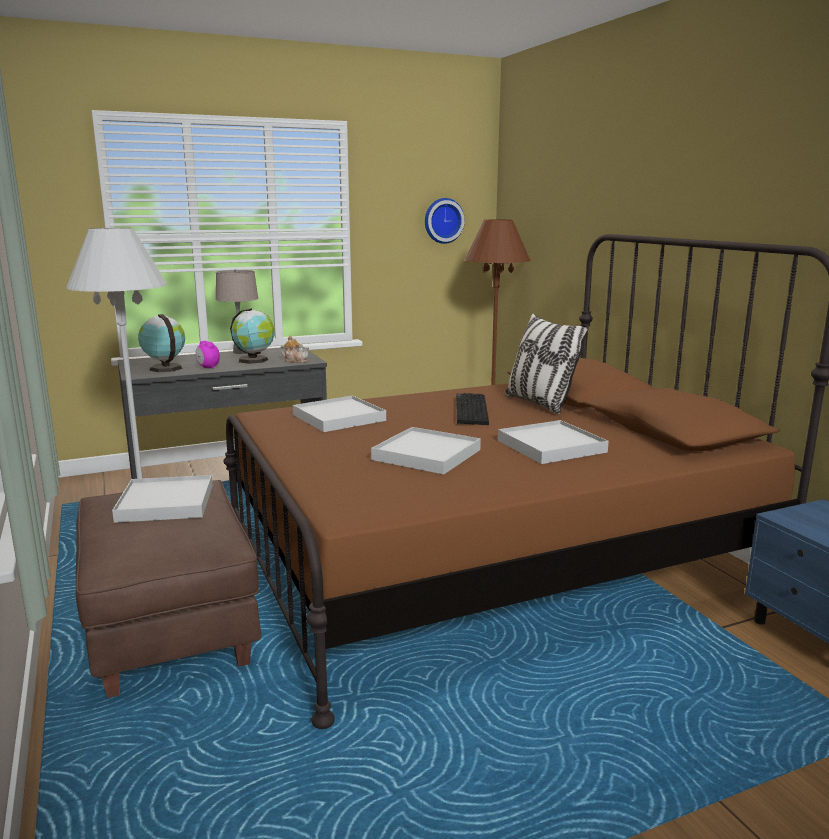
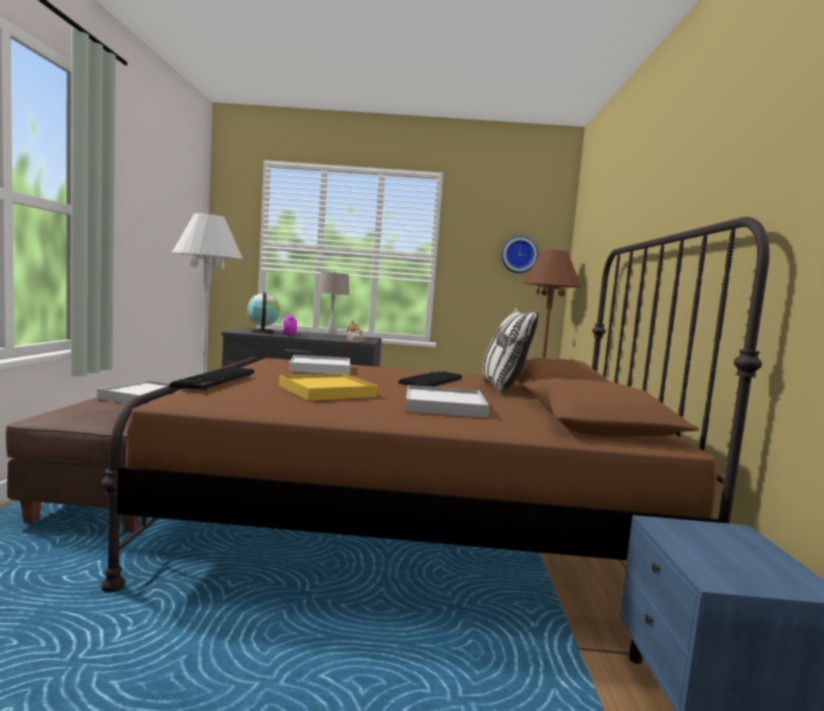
camera: 25 degrees right, 10 degrees down
globe [230,308,275,364] -> none
white tray [371,427,481,474] -> yellow tray [279,373,378,401]
none -> keyboard [169,367,254,390]

